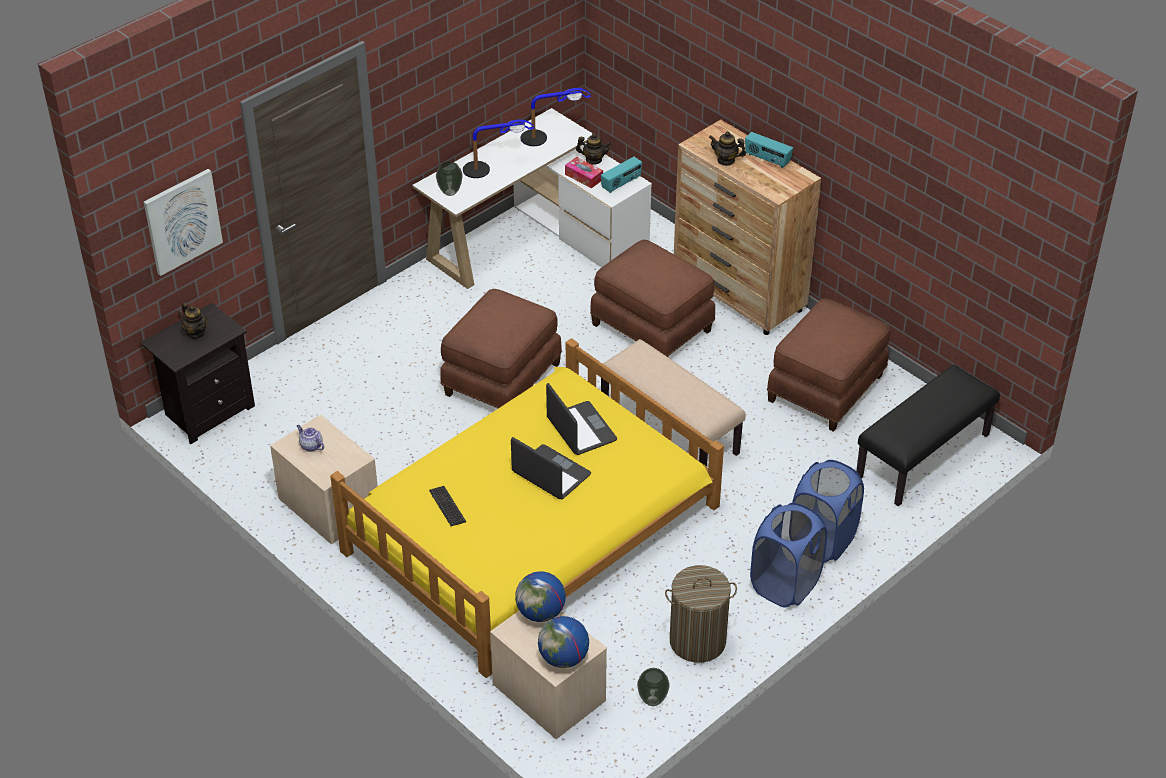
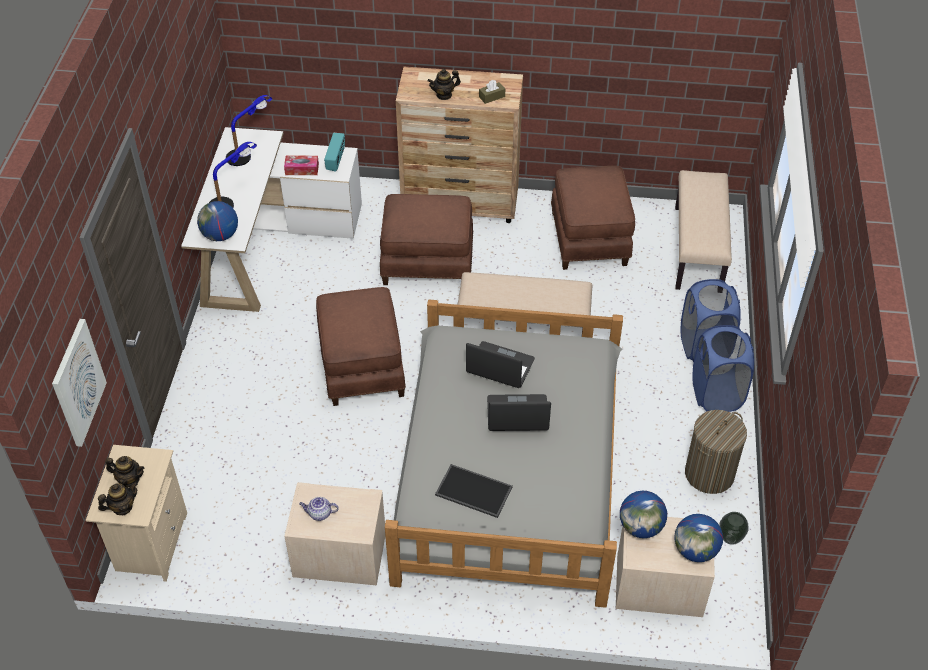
camera: 40 degrees left, 5 degrees up
black nightstand [140,303,255,444] -> beige nightstand [86,445,187,582]
yellow bed [330,338,724,678] -> grey bed [385,299,623,608]
keyboard [429,486,466,526] -> tray [435,464,513,518]
vase [436,161,463,196] -> globe [197,201,238,241]
teapot [576,133,611,165] -> teapot moved to [98,482,138,515]
radio [745,132,793,168] -> none
black bench [856,364,1000,506] -> beige bench [675,170,732,290]
none -> brown tissue box [479,80,505,104]

